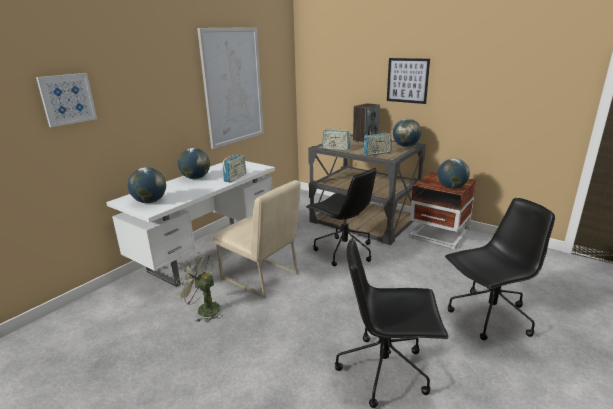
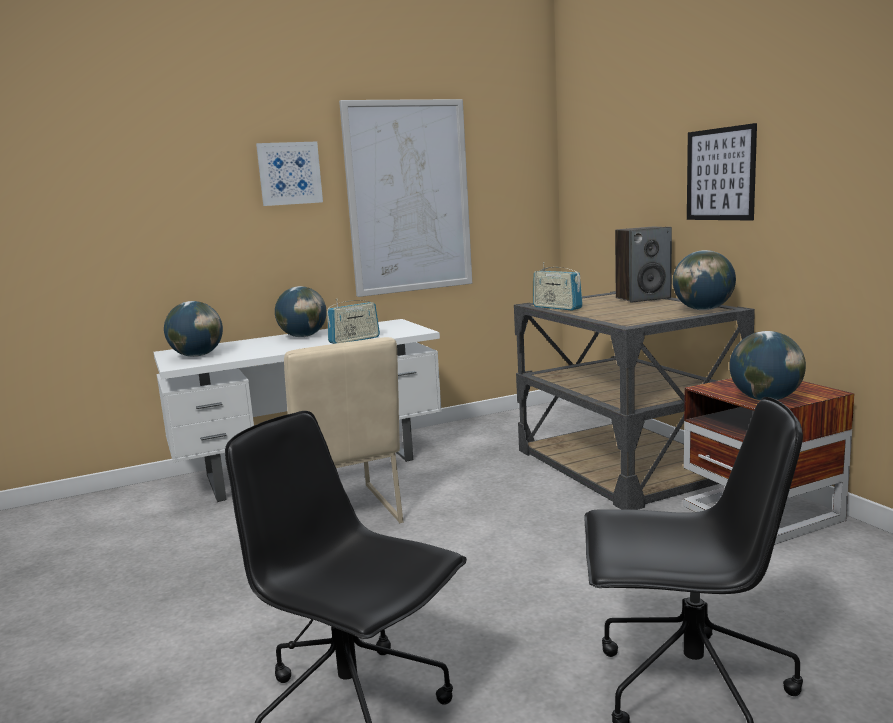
camera: 30 degrees right, 10 degrees down
picture [36,73,97,127] -> picture moved to [256,141,323,206]
green fan [176,252,223,322] -> none
black office chair [306,168,377,266] -> none
radio [363,132,391,156] -> none

